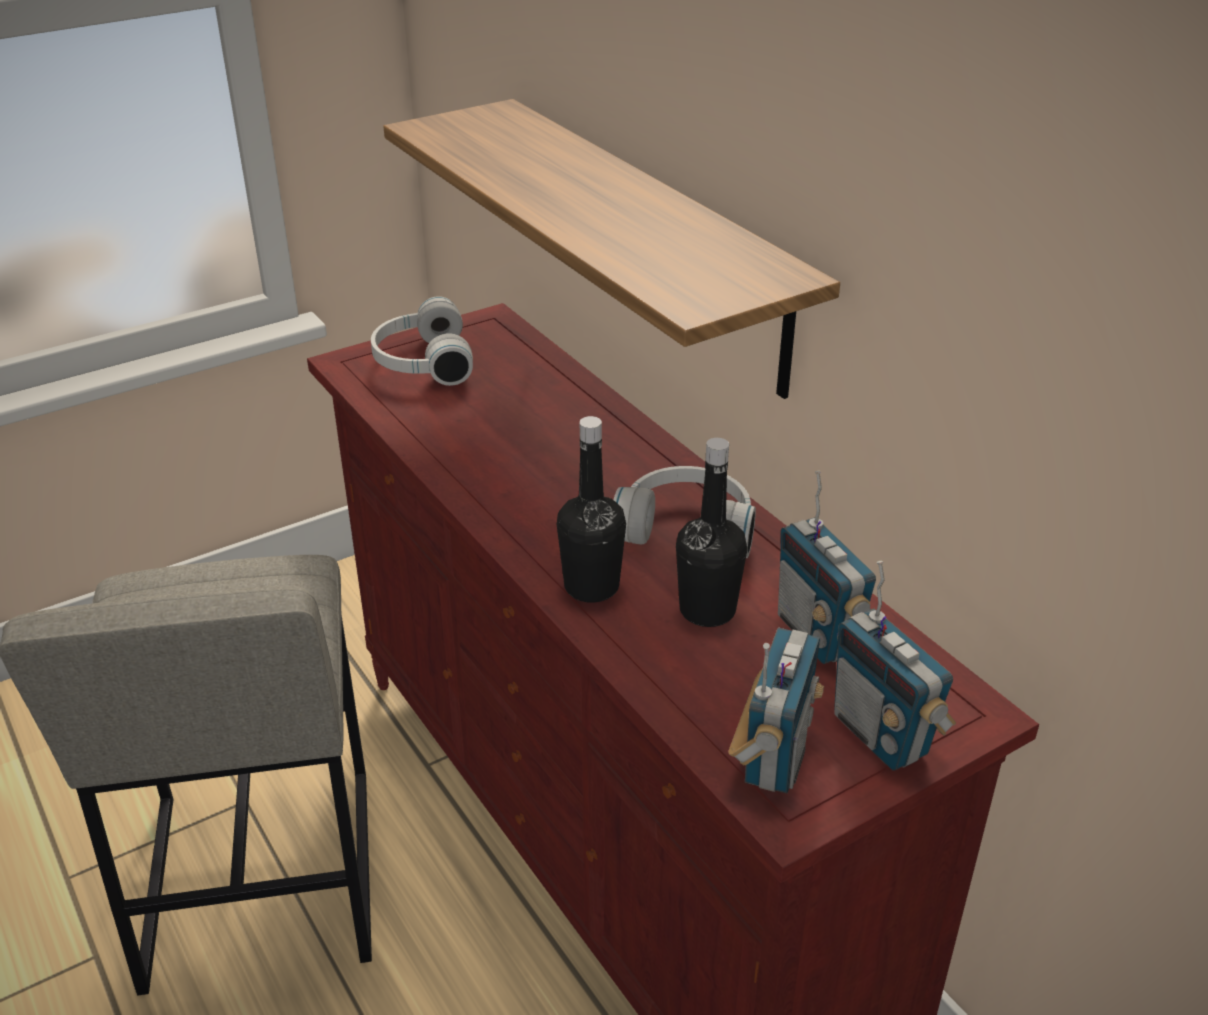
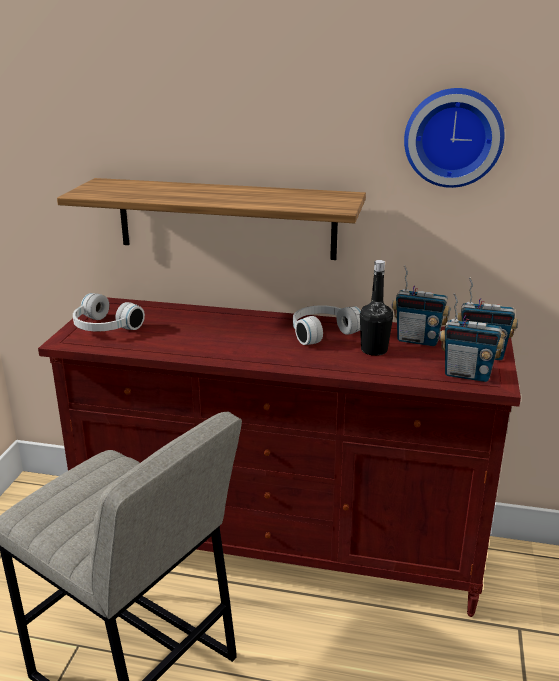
camera: 45 degrees left, 10 degrees down
black bottle [557,416,626,603] -> none
radio [729,627,824,793] -> radio turned 135 degrees clockwise [439,293,505,382]
none -> wall clock [404,88,505,188]

